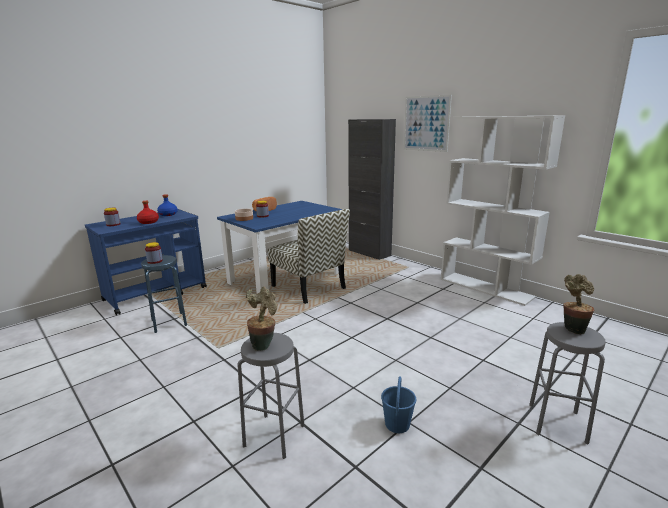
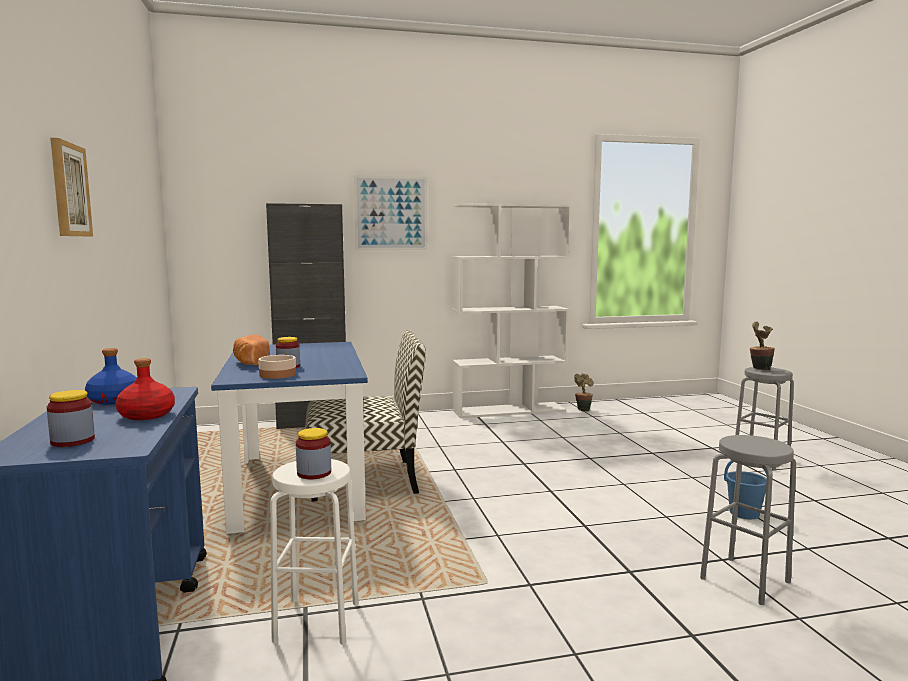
camera: 60 degrees left, 10 degrees down
blue stool [141,255,187,333] -> white stool [270,459,359,645]
potted plant [246,287,277,351] -> potted plant moved to [574,373,594,412]
none -> picture [50,138,93,236]

